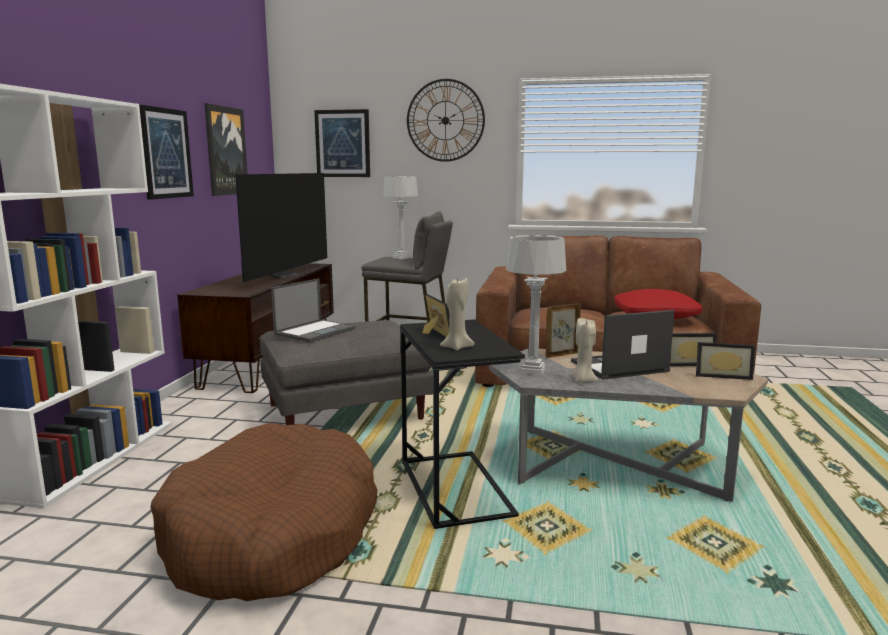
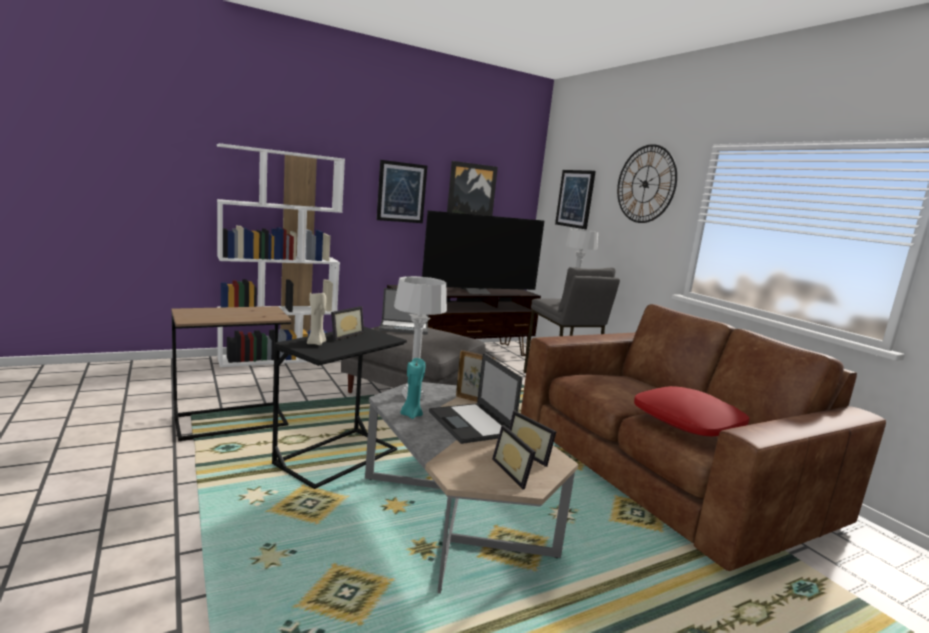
camera: 50 degrees right, 0 degrees up
brown dog bed [150,423,377,601] -> brown side table [171,306,292,441]
beige candle [570,318,599,383] -> turquoise candle [400,358,426,419]
laptop [571,310,674,379] -> laptop turned 150 degrees counterclockwise [429,353,523,444]

